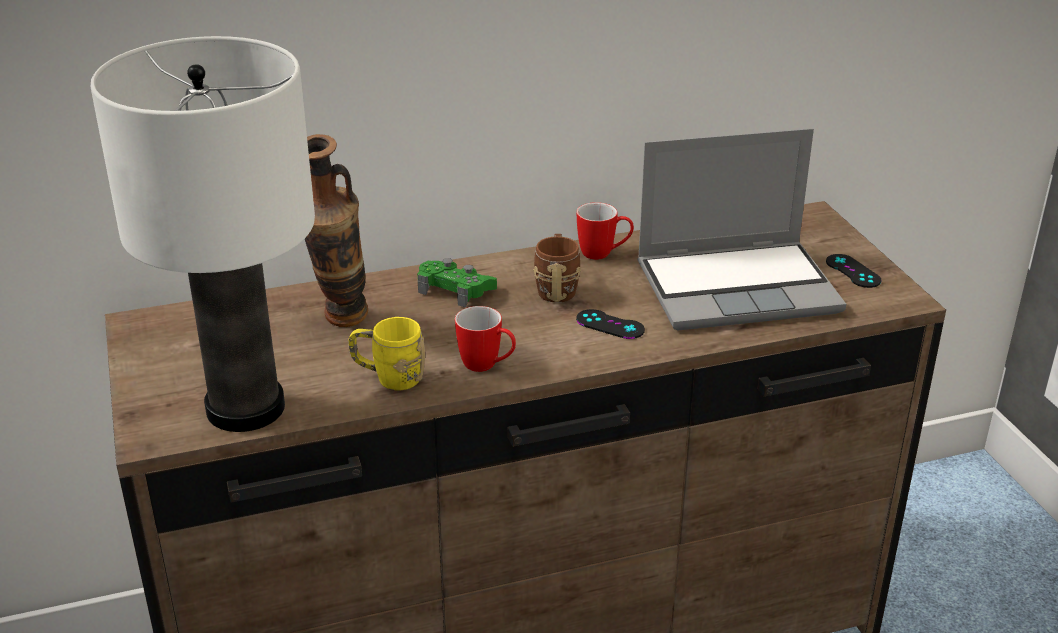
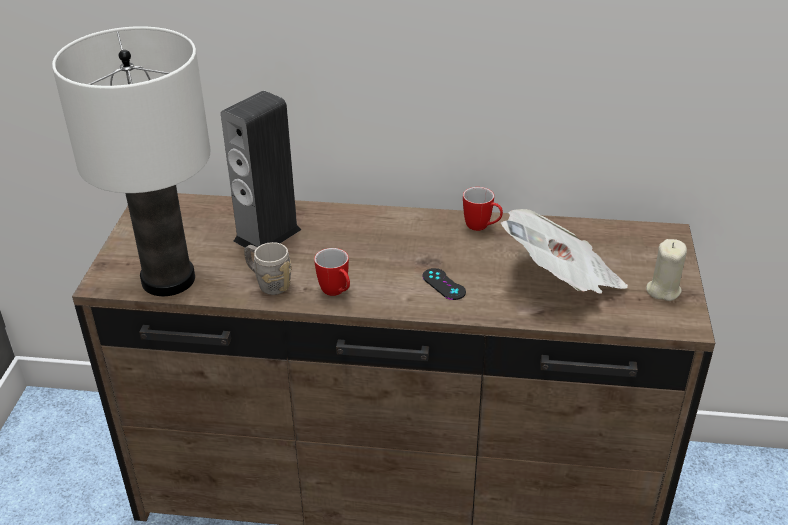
camera: 25 degrees right, 5 degrees up
vase [305,134,368,327] -> speaker [221,90,302,253]
yellow mug [348,317,425,390] -> grey mug [244,242,291,295]
green game controller [417,258,497,308] -> none
brown mug [533,234,581,303] -> none
laptop [638,128,846,330] -> newspaper [501,209,628,294]
black game controller [826,254,881,288] -> beige candle [646,239,687,301]

